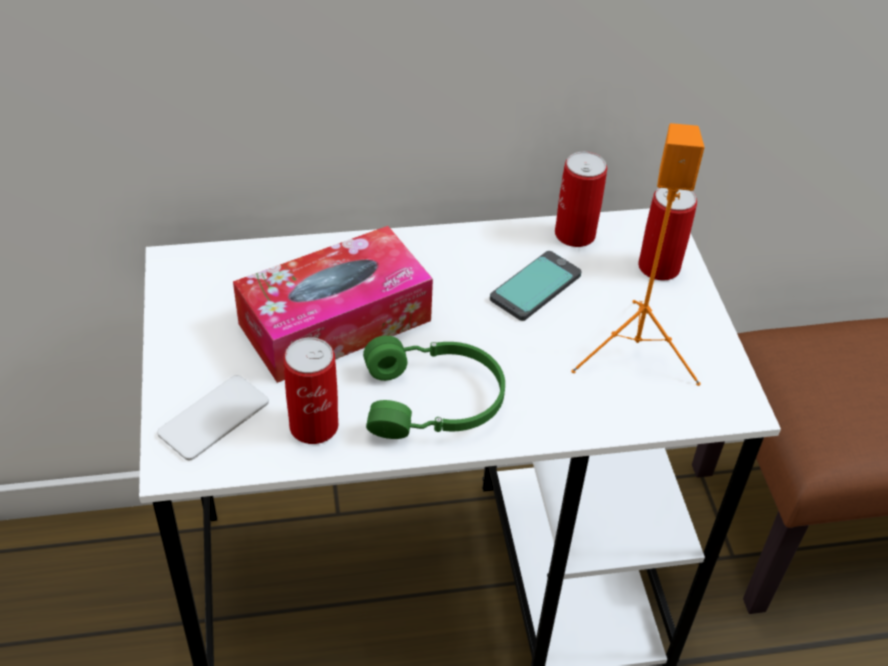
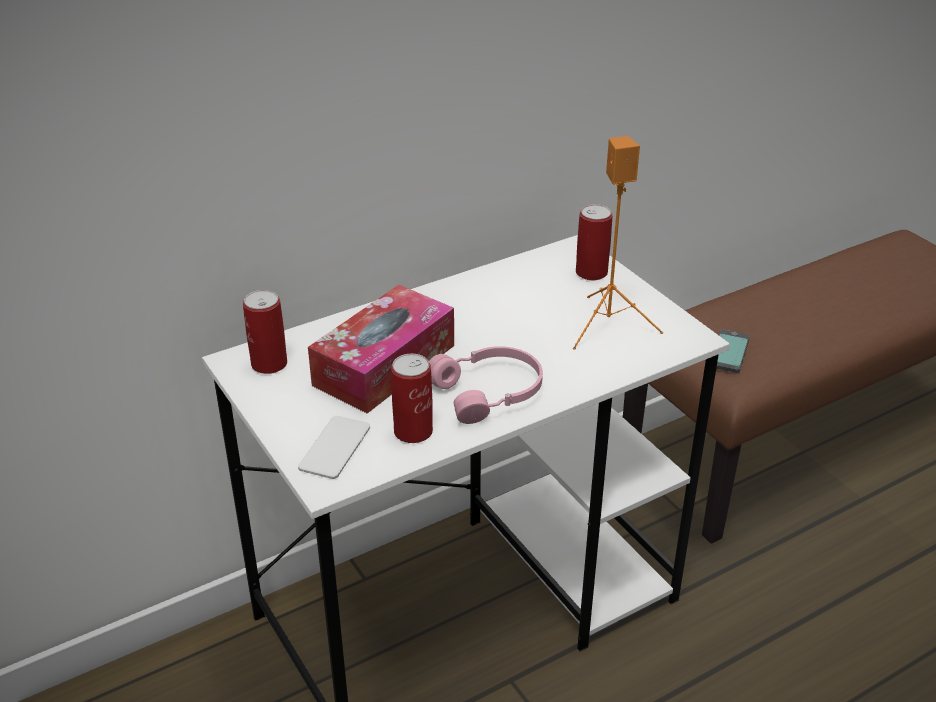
camera: 20 degrees left, 10 degrees down
green headphones [363,335,505,439] -> pink headphones [429,346,543,424]
phone [490,251,582,321] -> phone moved to [716,329,750,373]
can [555,151,607,247] -> can moved to [243,290,287,374]

